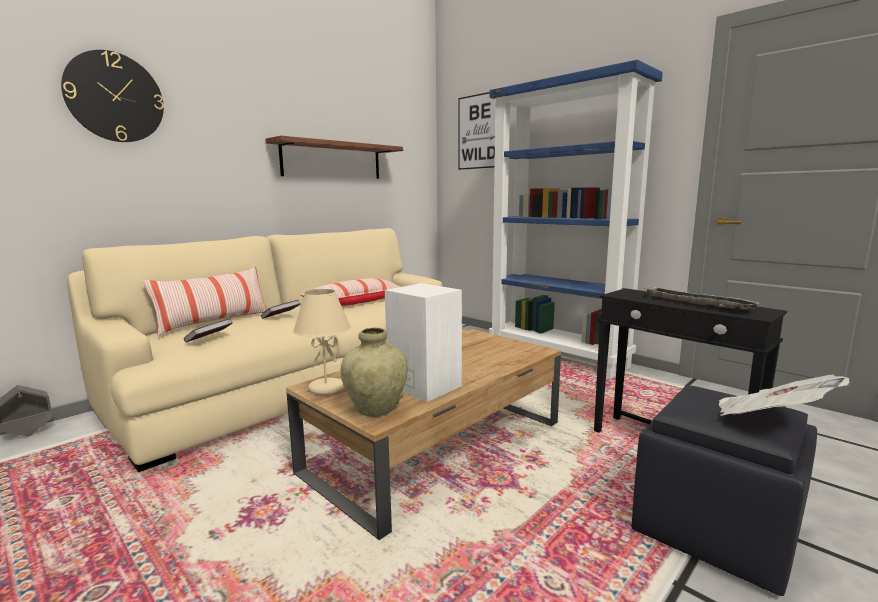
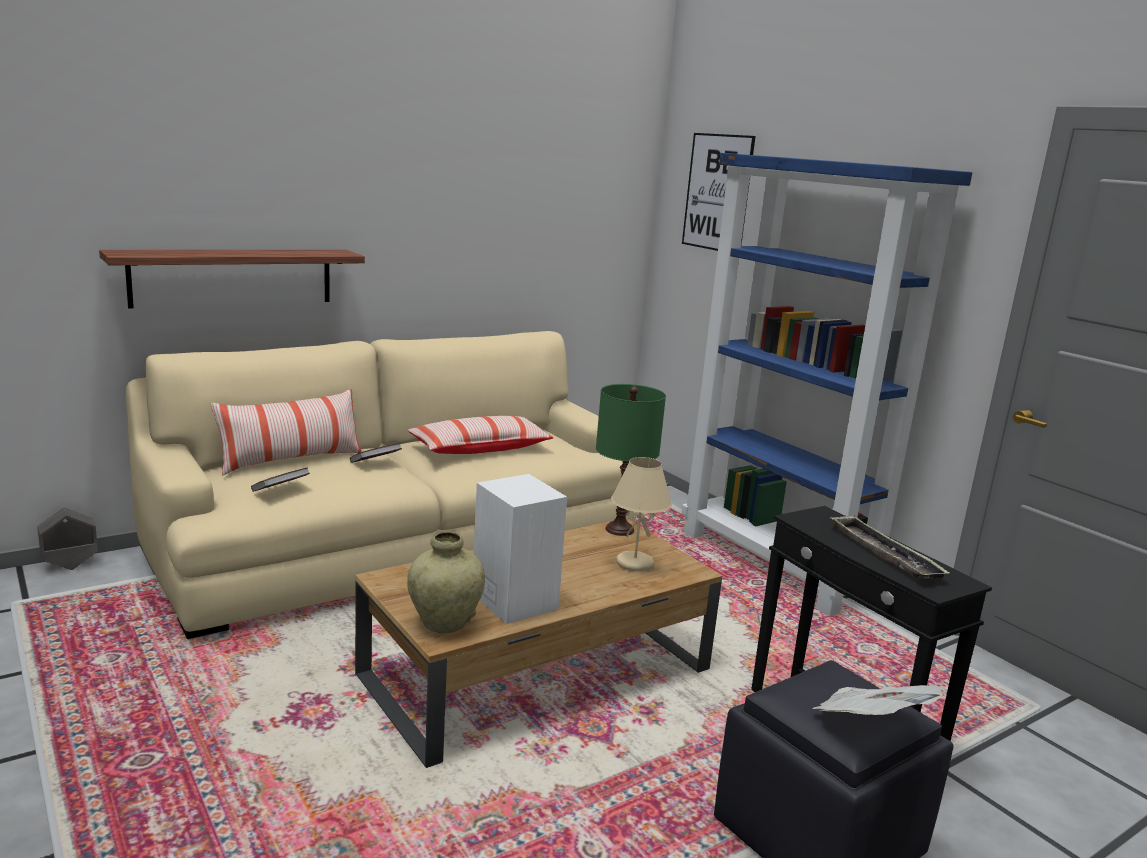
camera: 10 degrees right, 5 degrees up
wall clock [61,50,164,142] -> none
shelf [265,136,403,179] -> shelf moved to [99,250,365,309]
beige table lamp [293,289,351,395] -> beige table lamp moved to [611,457,672,571]
none -> green table lamp [596,384,666,536]

